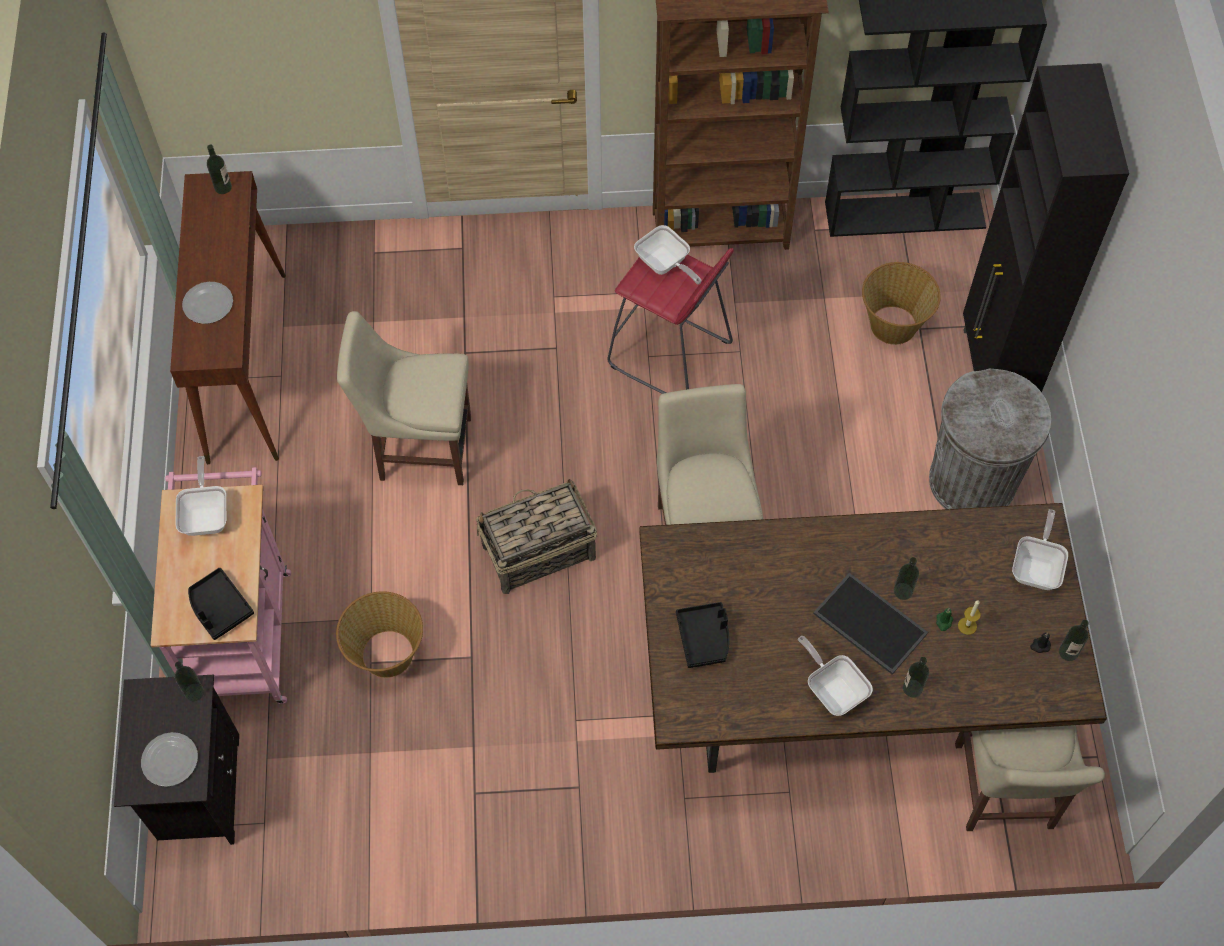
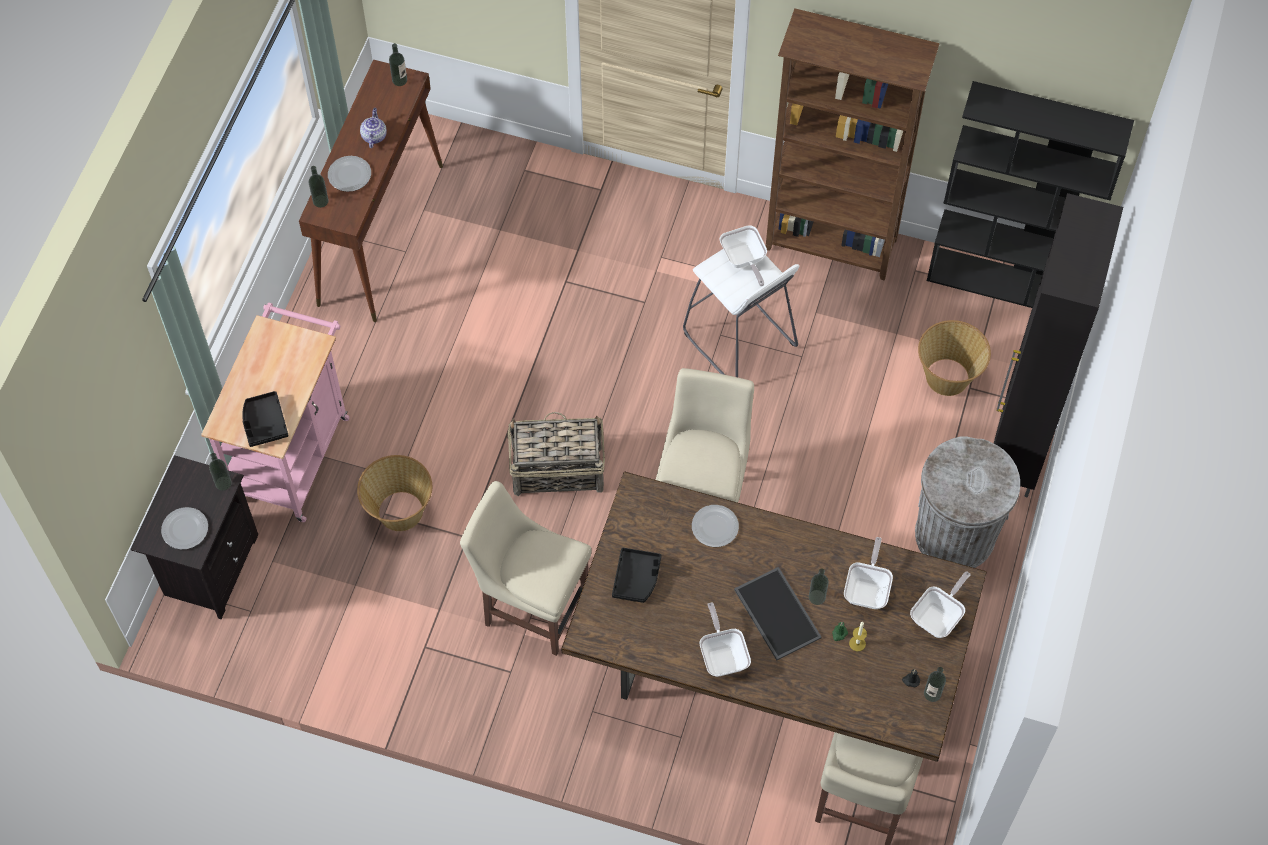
camera: 20 degrees right, 0 degrees up
frying pan [176,456,226,536] -> frying pan moved to [844,537,893,609]
beige chair [337,311,471,485] -> beige chair moved to [460,481,591,656]
red stool [607,248,734,394] -> white stool [683,249,799,377]
bottle [903,657,929,697] -> bottle moved to [309,166,329,208]
none -> teapot [360,108,387,148]
none -> plate [692,505,739,547]

